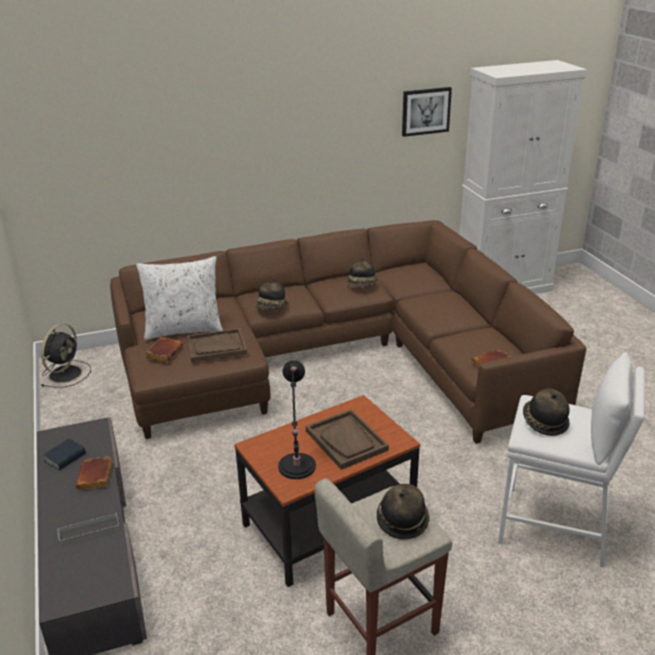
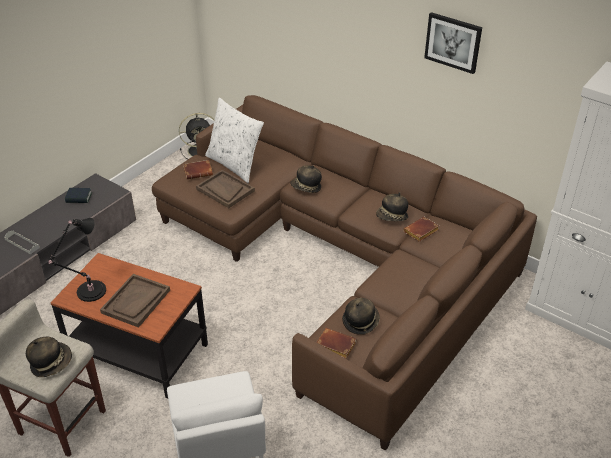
camera: 55 degrees right, 10 degrees up
brown book [75,456,113,490] -> brown book moved to [403,217,439,242]
picture [402,87,452,137] -> picture moved to [424,12,482,74]
hat [523,389,570,436] -> hat moved to [342,298,380,335]

